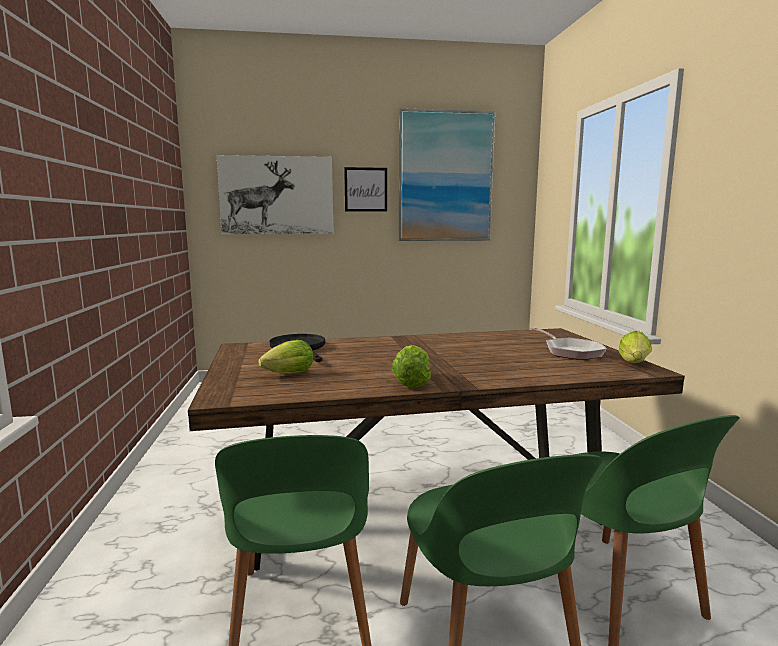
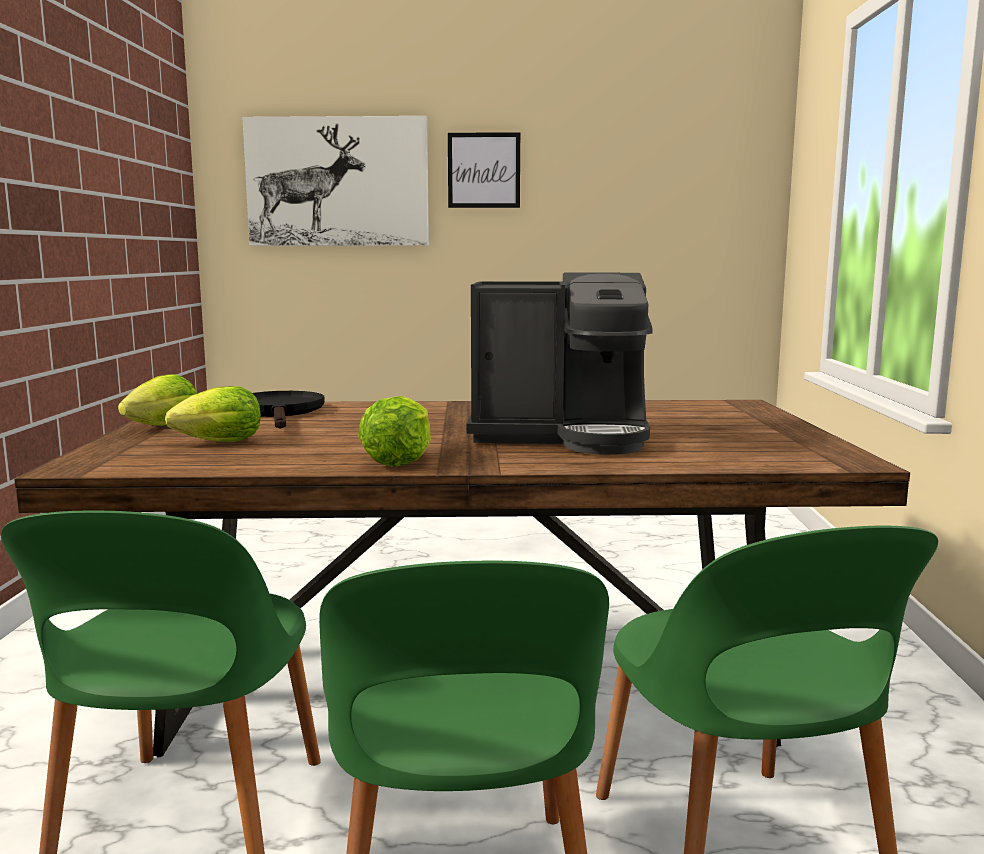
camera: 10 degrees right, 0 degrees up
picture [399,108,495,241] -> none
frying pan [530,327,607,360] -> none
lettuce [619,331,652,363] -> lettuce moved to [118,374,197,426]
none -> coffee machine [467,273,653,455]

